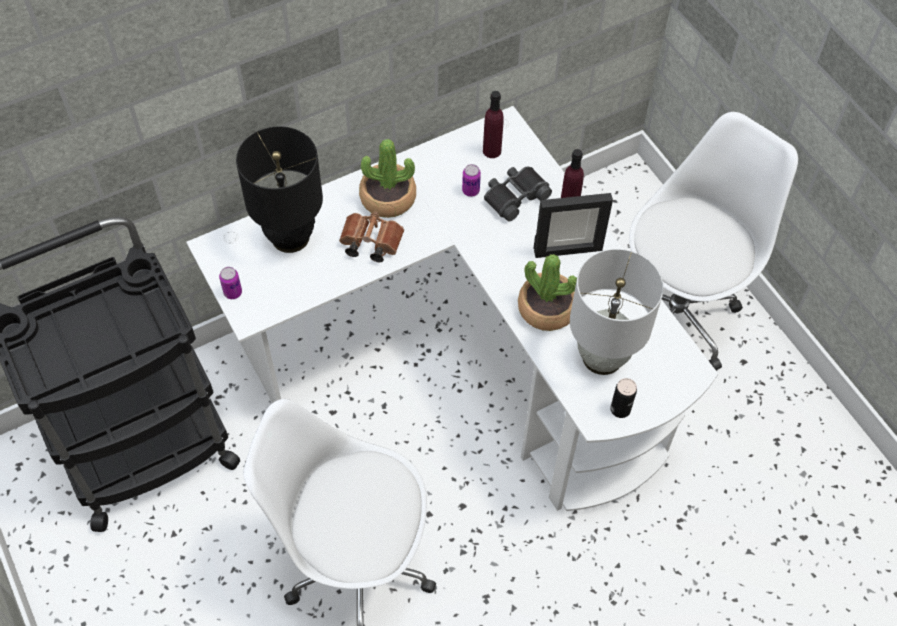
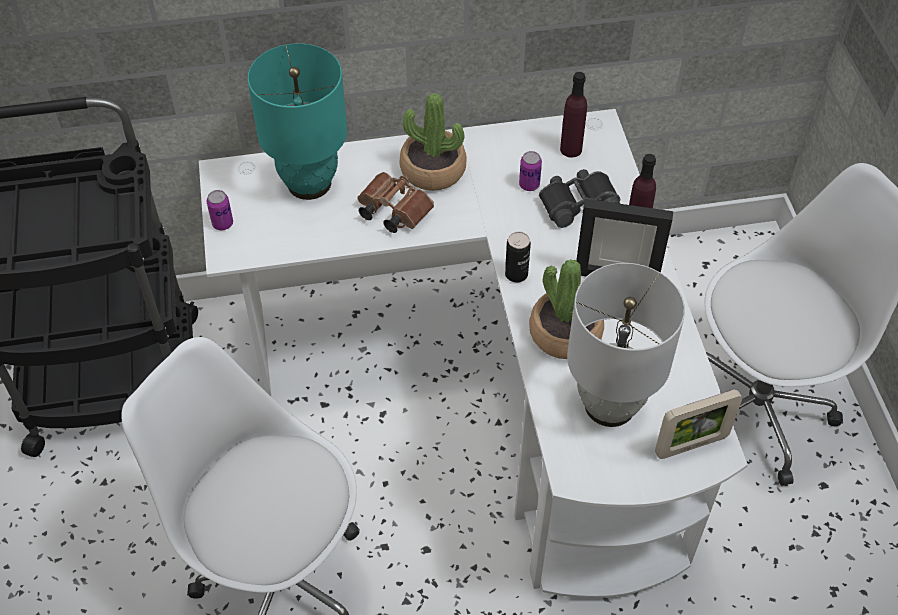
camera: 20 degrees right, 5 degrees down
black table lamp [236,127,323,253] -> turquoise table lamp [248,43,347,200]
can [610,378,637,418] -> can moved to [505,232,531,283]
none -> picture frame [655,389,743,459]

